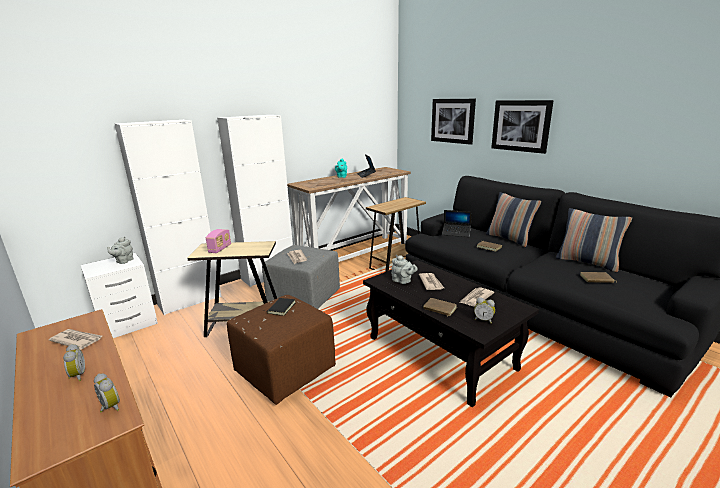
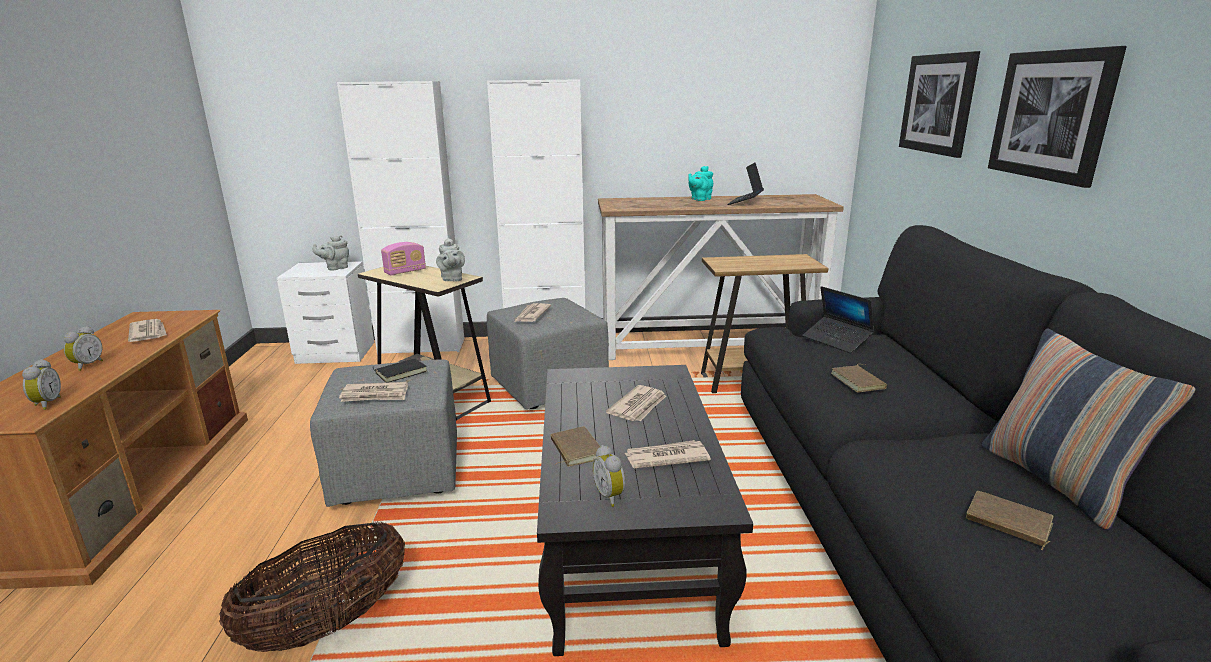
camera: 35 degrees right, 0 degrees up
brown ottoman [227,295,336,405] -> grey ottoman [310,359,457,507]
grey teapot [392,255,418,284] -> grey teapot moved to [436,238,465,281]
pillow [486,192,541,247] -> none
none -> basket [219,522,405,652]
none -> newspaper [339,382,408,402]

